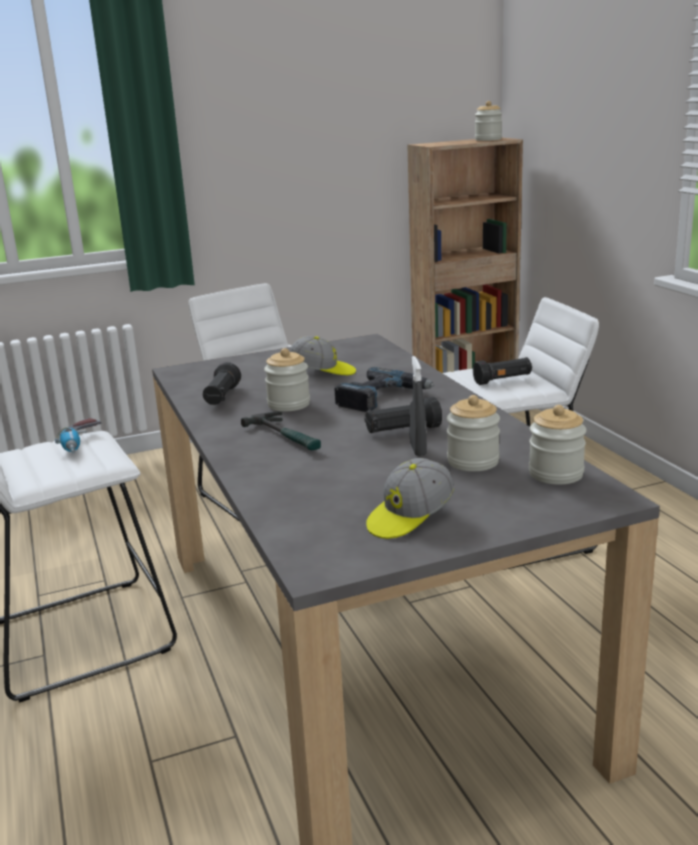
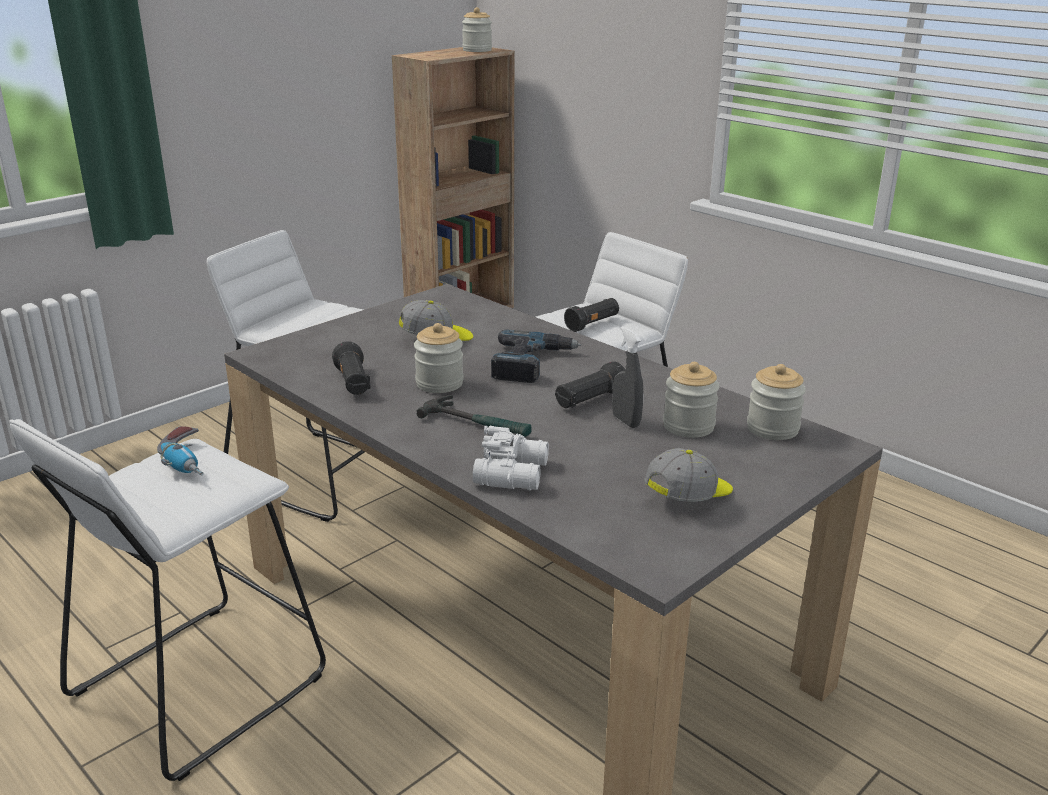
camera: 25 degrees left, 5 degrees up
cap [366,458,455,539] -> cap turned 150 degrees counterclockwise [644,448,733,502]
none -> white binoculars [473,426,549,490]

